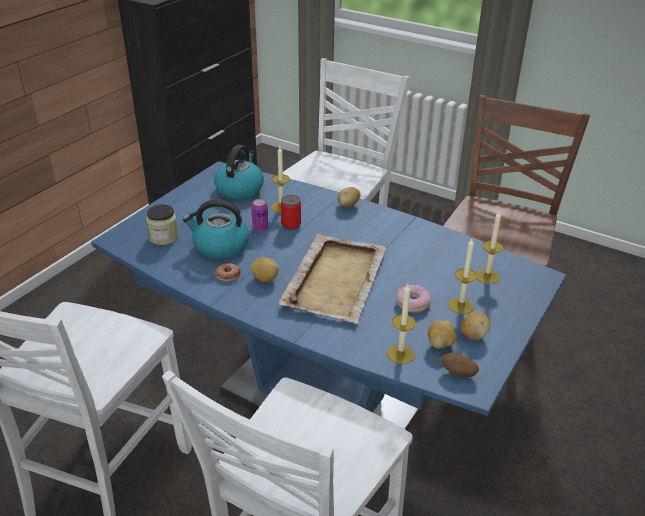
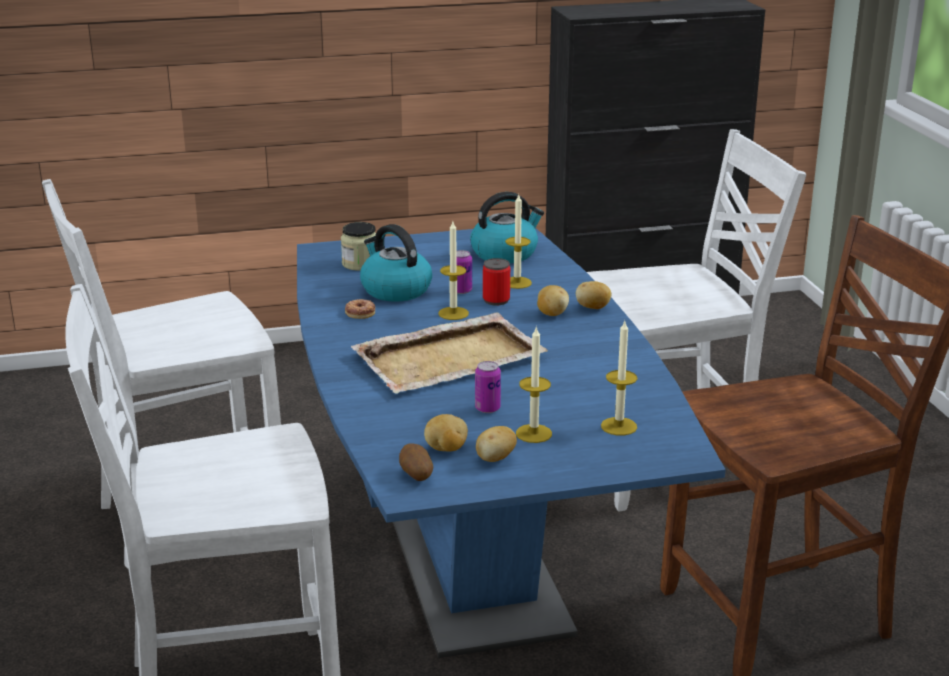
camera: 45 degrees right, 10 degrees down
potato [250,257,279,282] -> potato moved to [537,285,569,316]
candle [387,284,416,364] -> candle moved to [438,222,469,320]
donut [396,285,432,313] -> can [475,361,501,413]

